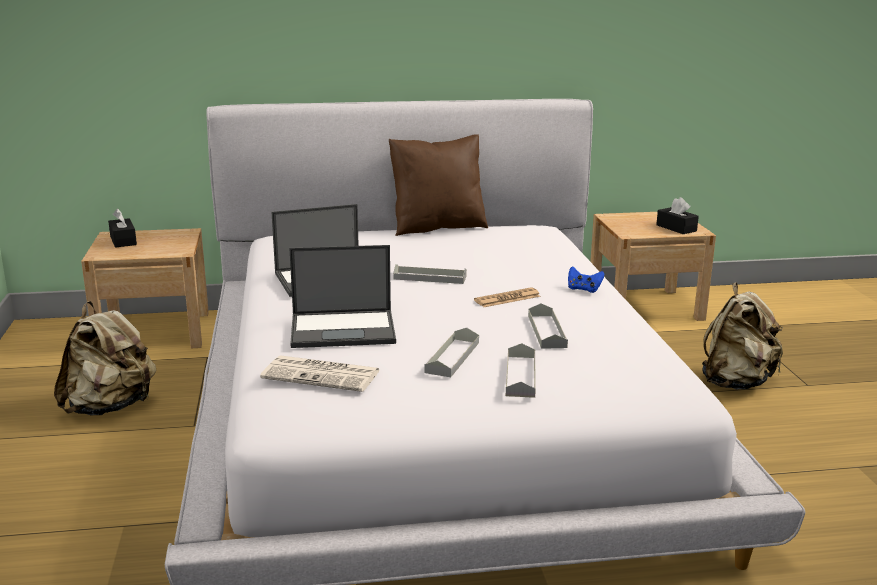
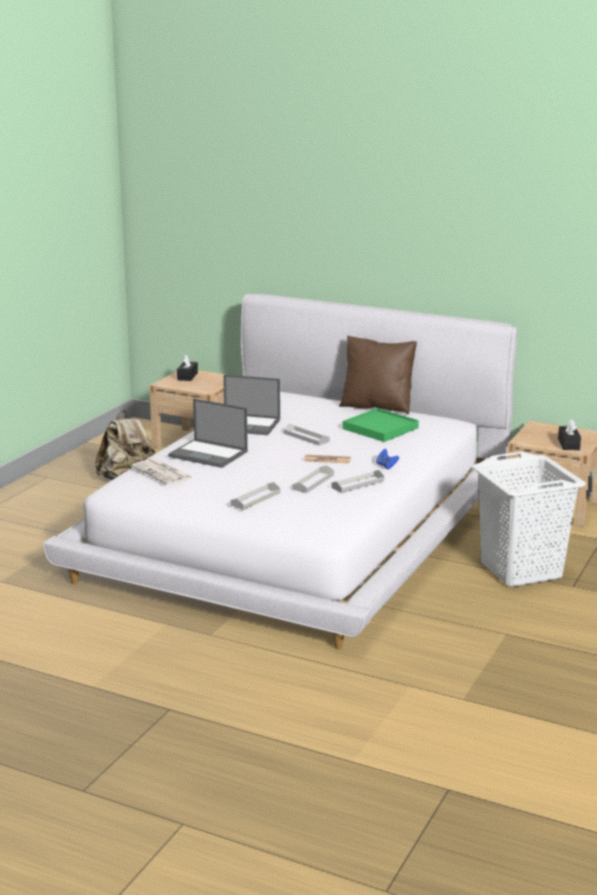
camera: 35 degrees right, 0 degrees up
grey tray [424,328,479,377] -> grey tray moved to [331,470,384,493]
beige backpack [702,283,783,390] -> white laundry basket [472,452,586,587]
none -> green tray [342,408,419,442]

